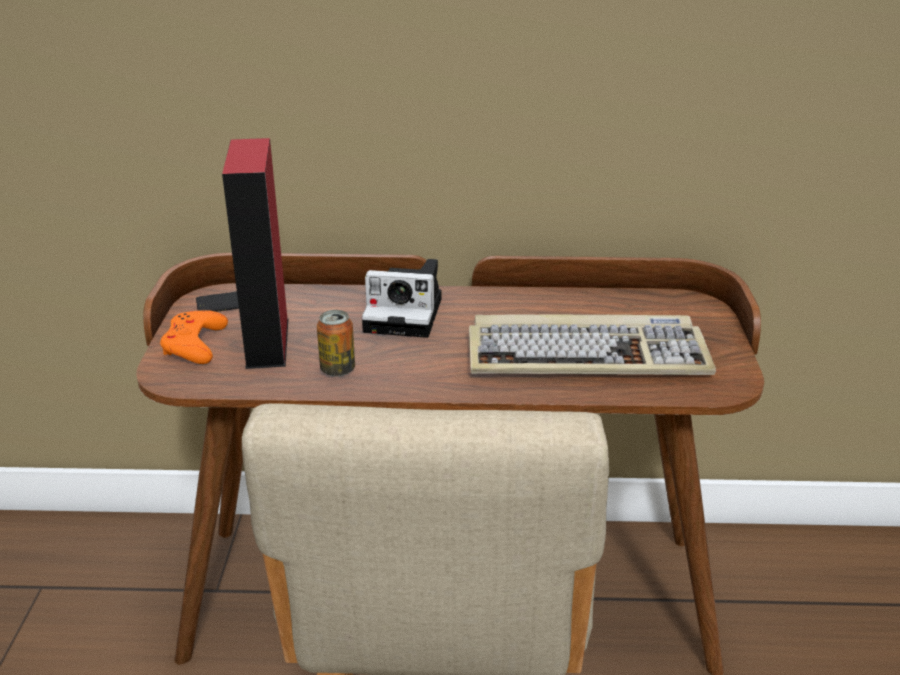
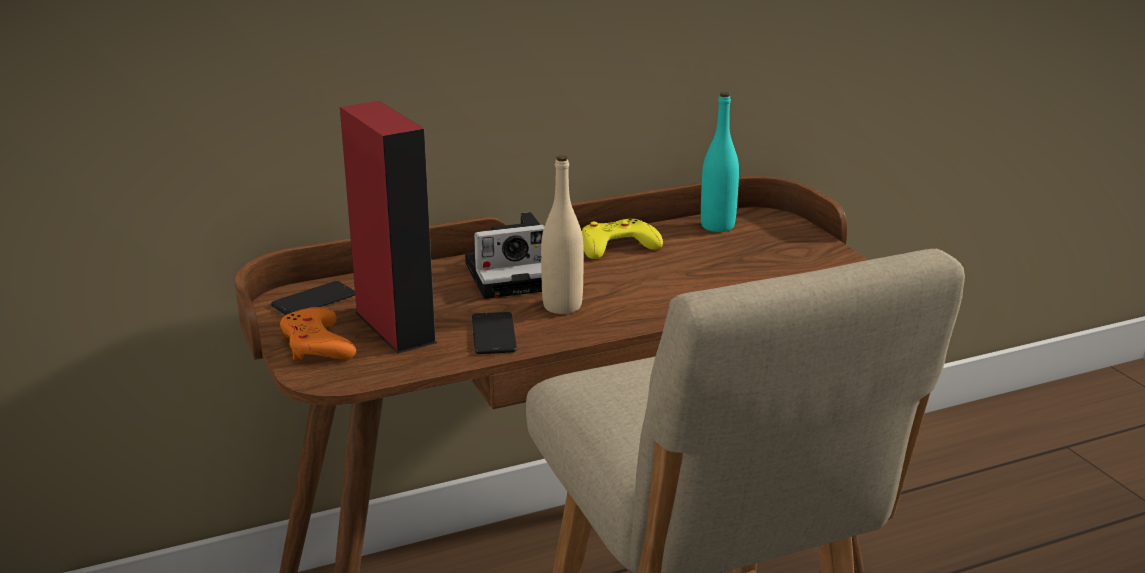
camera: 25 degrees left, 5 degrees down
can [317,310,355,377] -> phone [472,312,517,354]
keyboard [469,314,716,375] -> none
none -> beige bottle [541,155,584,314]
none -> yellow game controller [582,219,663,259]
none -> turquoise bottle [701,92,739,232]

